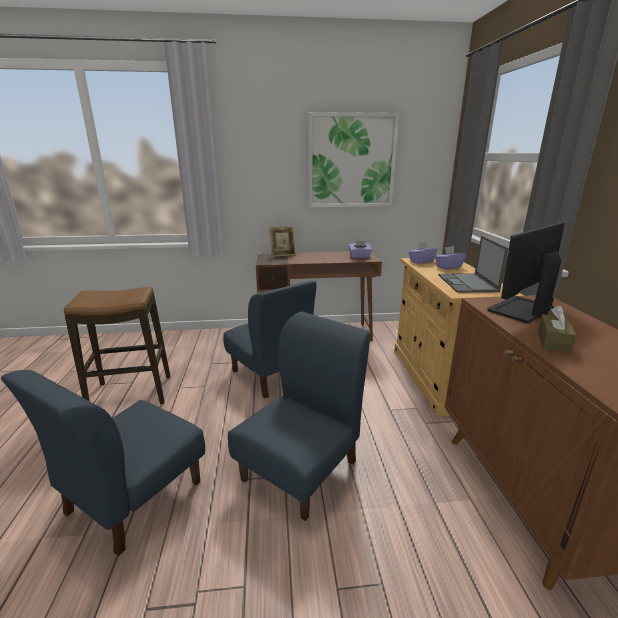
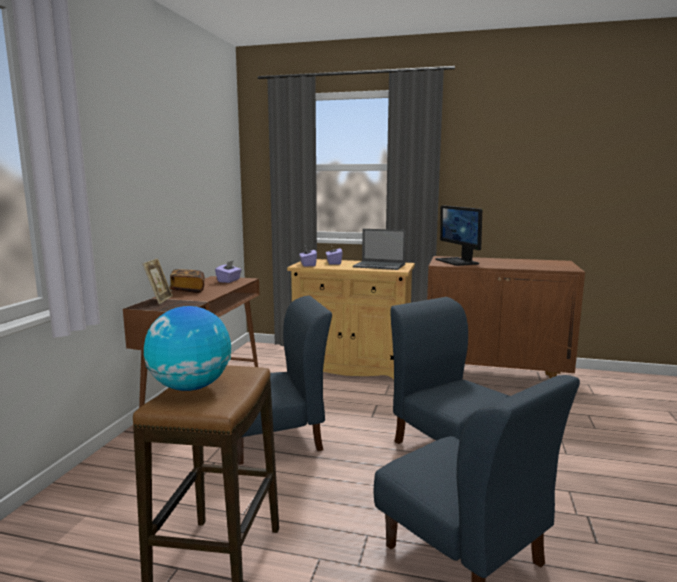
camera: 70 degrees left, 10 degrees down
picture [309,112,399,207] -> none
brown tissue box [538,306,576,354] -> none
none -> globe [144,306,231,391]
none -> book [170,269,205,293]

